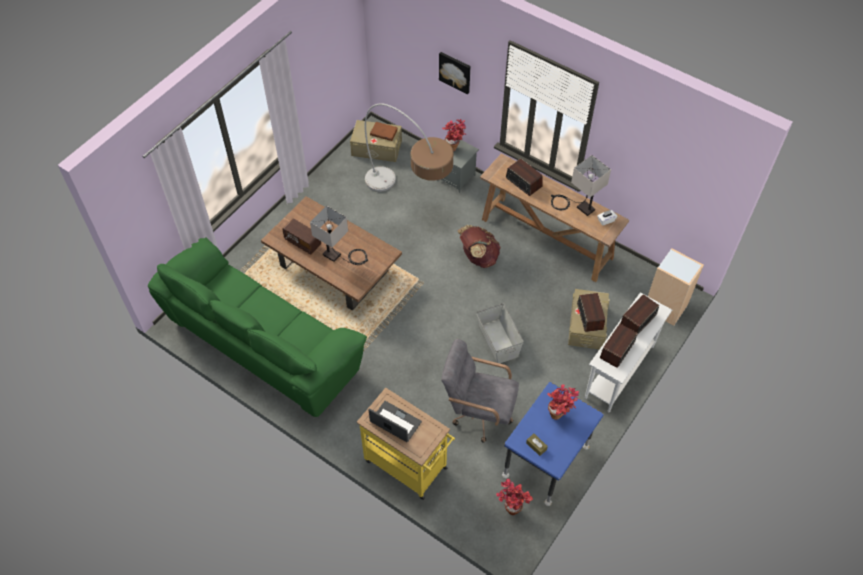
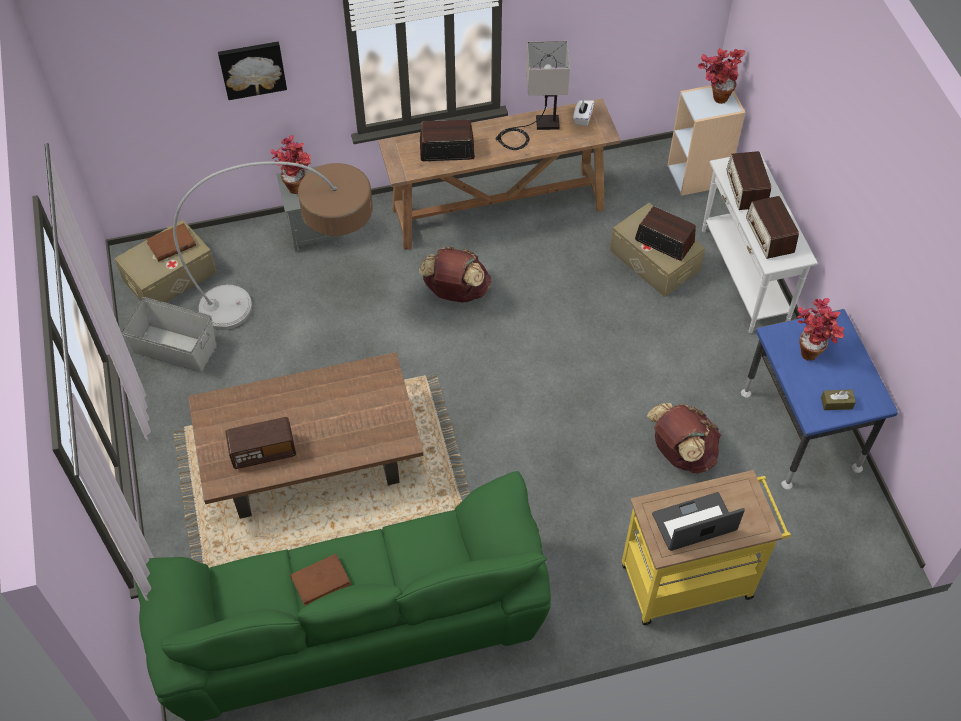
camera: 50 degrees left, 0 degrees up
table lamp [310,205,368,265] -> none
grey office chair [441,339,519,443] -> brown backpack [647,403,721,474]
grey storage box [477,303,524,363] -> grey storage box moved to [122,297,216,372]
potted plant [496,479,533,515] -> potted plant moved to [697,48,745,104]
none -> brown book [290,554,352,606]

